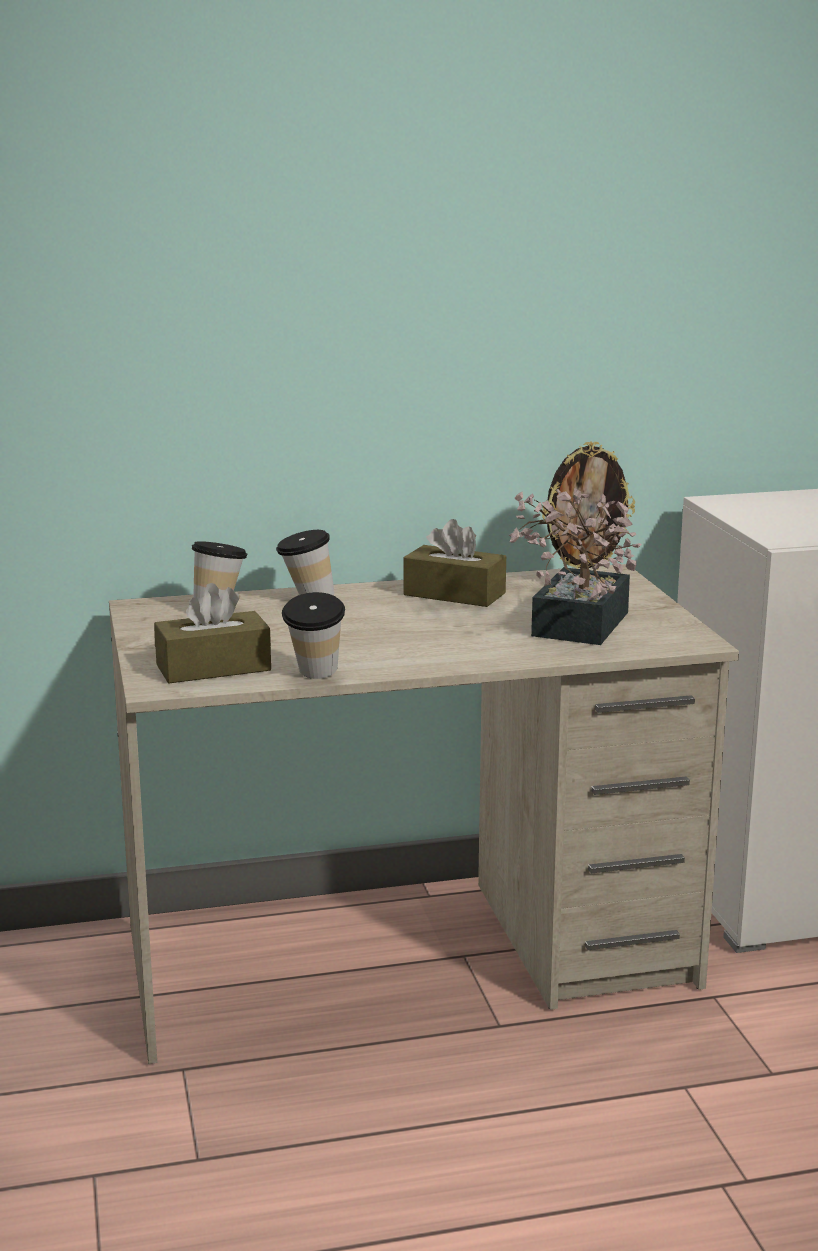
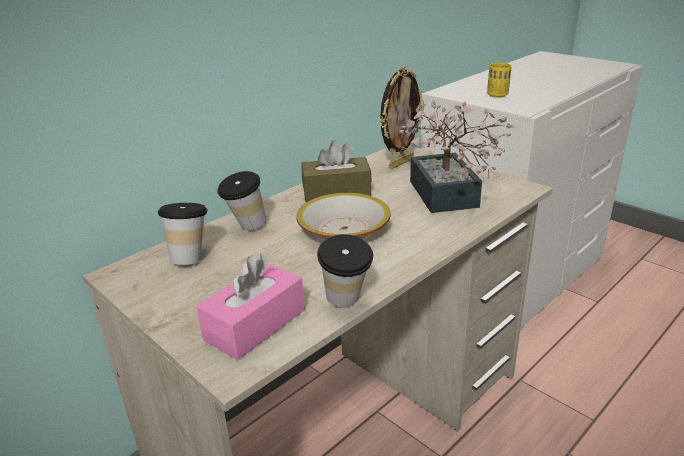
camera: 30 degrees left, 10 degrees up
brown tissue box [154,583,271,683] -> pink tissue box [196,254,305,360]
none -> bowl [296,193,391,240]
none -> yellow cup [487,63,512,98]

